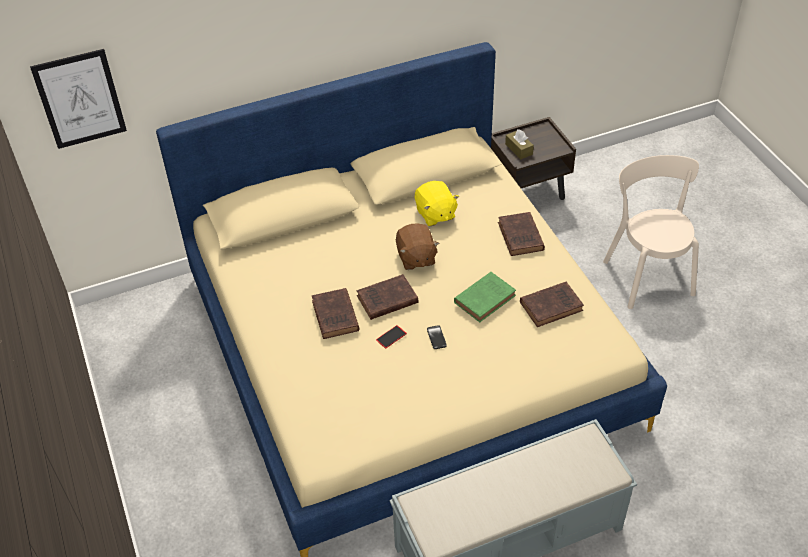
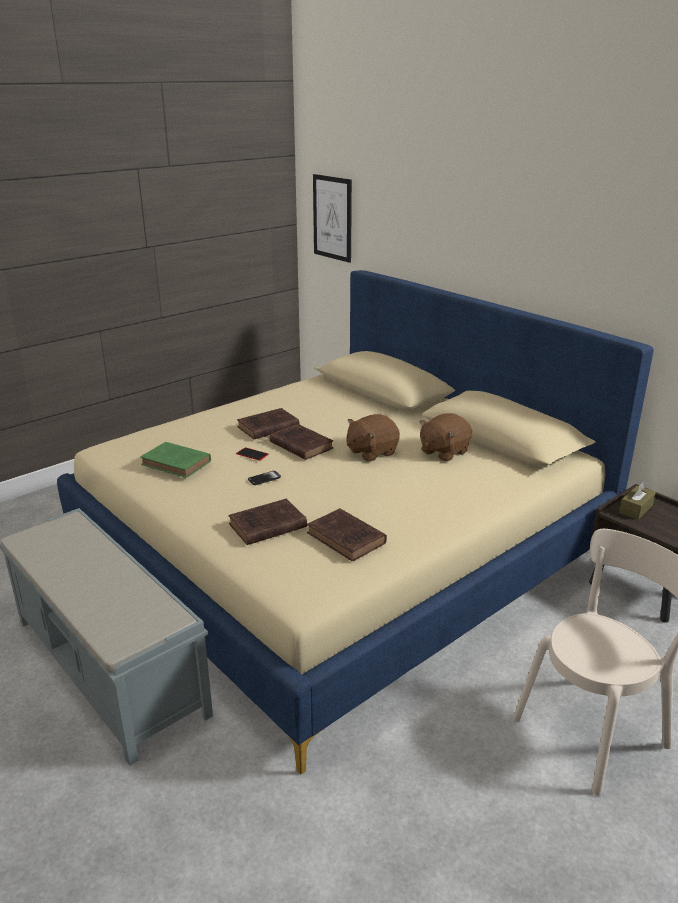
camera: 70 degrees right, 20 degrees down
yellow plush toy [415,181,459,226] -> brown plush toy [420,413,472,462]
green book [454,272,516,322] -> green book moved to [141,442,211,478]
brown book [498,212,545,256] -> brown book moved to [228,499,307,545]

